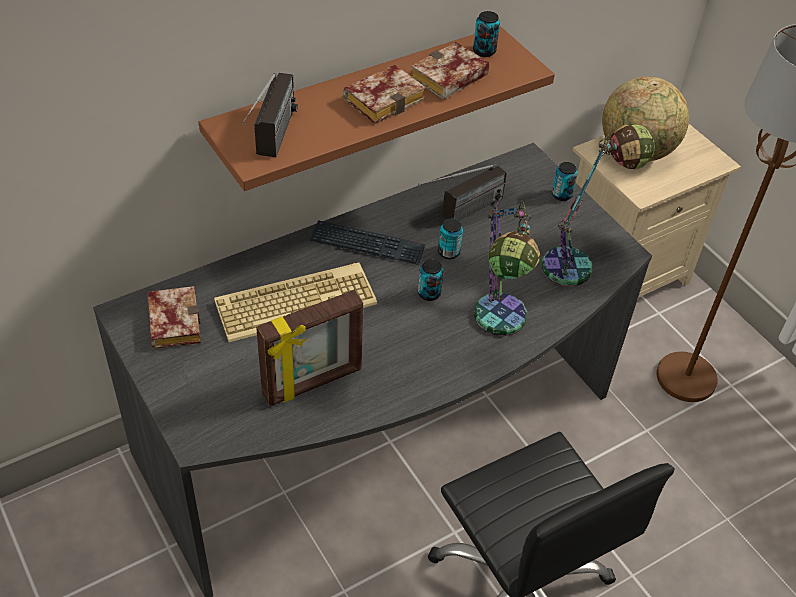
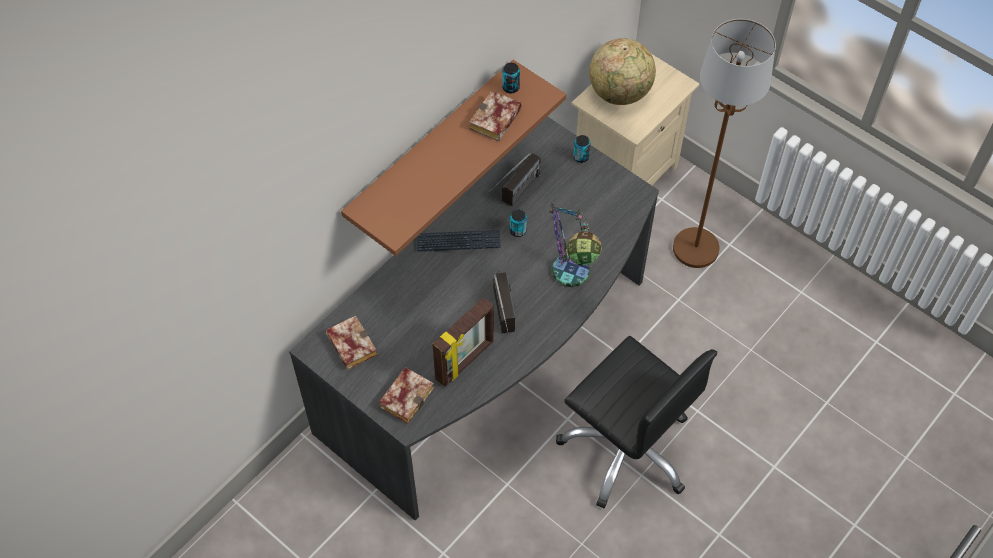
camera: 15 degrees left, 10 degrees up
keyboard [214,262,377,342] -> none
radio [242,73,298,157] -> radio moved to [493,272,515,335]
book [343,65,426,124] -> book moved to [378,367,434,424]
can [418,259,443,301] -> none
table lamp [542,123,655,287] -> none

